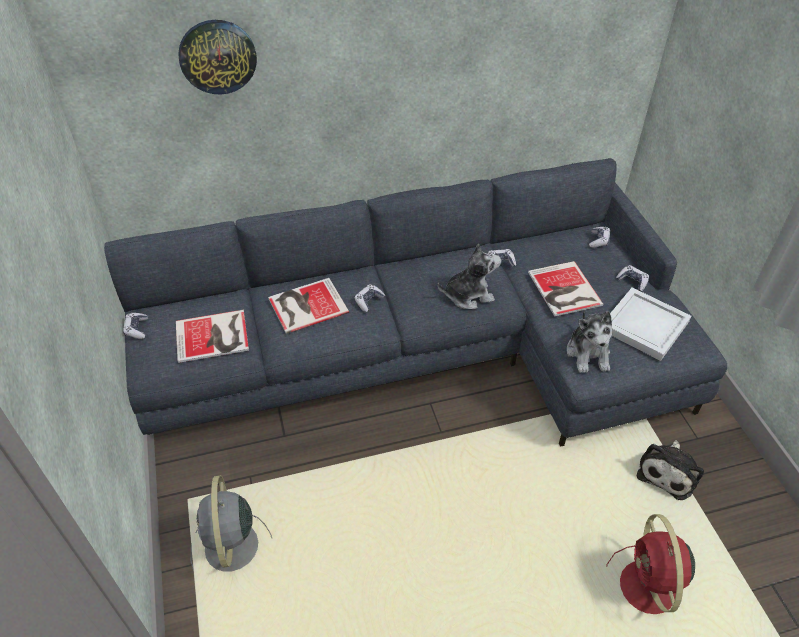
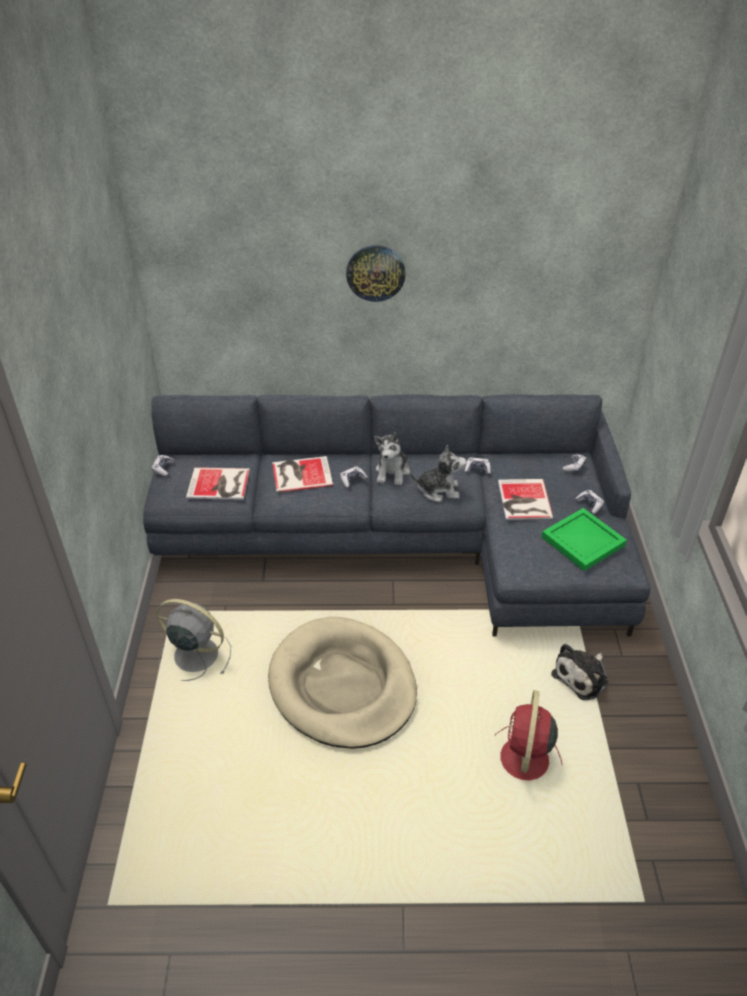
camera: 15 degrees right, 5 degrees down
wall clock [178,20,257,94] -> wall clock moved to [346,245,405,302]
grey fan [191,475,272,572] -> grey fan turned 105 degrees clockwise [157,599,231,681]
plush toy [567,310,612,373] -> plush toy moved to [374,432,410,485]
white tray [610,288,691,361] -> green tray [542,508,627,571]
none -> beige dog bed [268,617,417,749]

